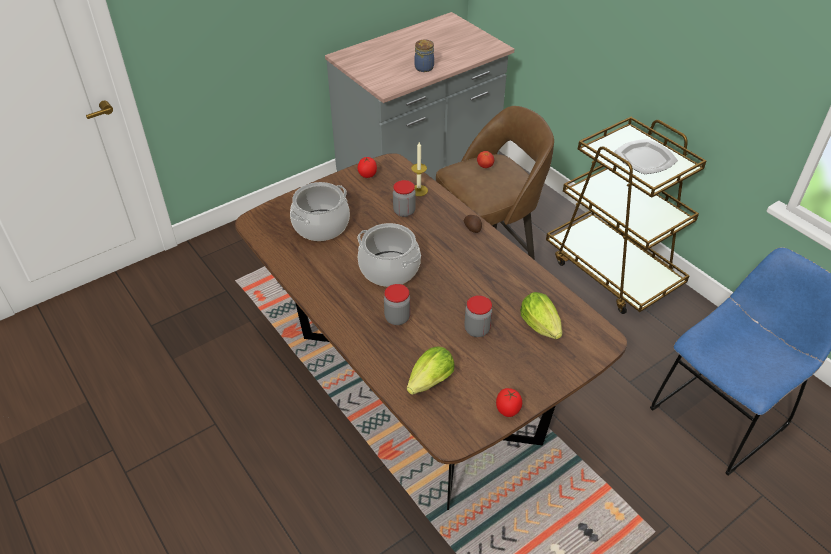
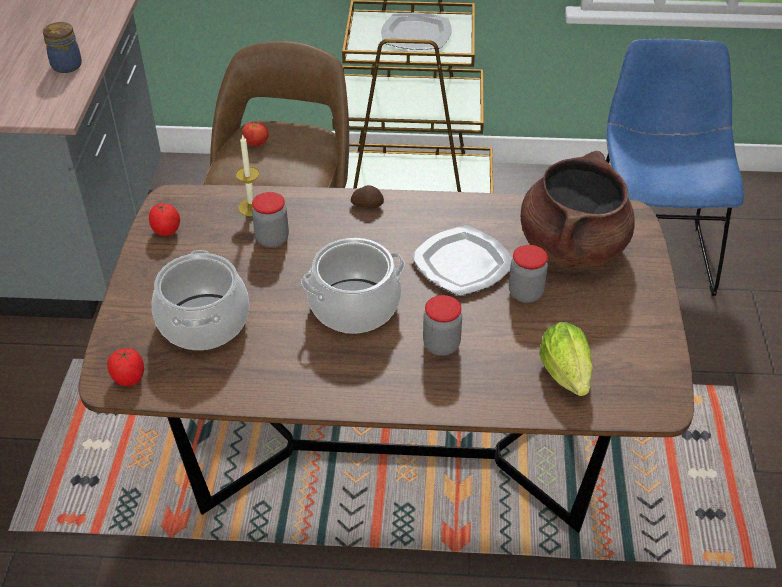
camera: 50 degrees left, 0 degrees up
tomato [496,388,522,417] -> tomato moved to [107,347,144,386]
lettuce [520,292,562,339] -> brown cooking pot [521,151,635,268]
none -> plate [411,225,512,296]

